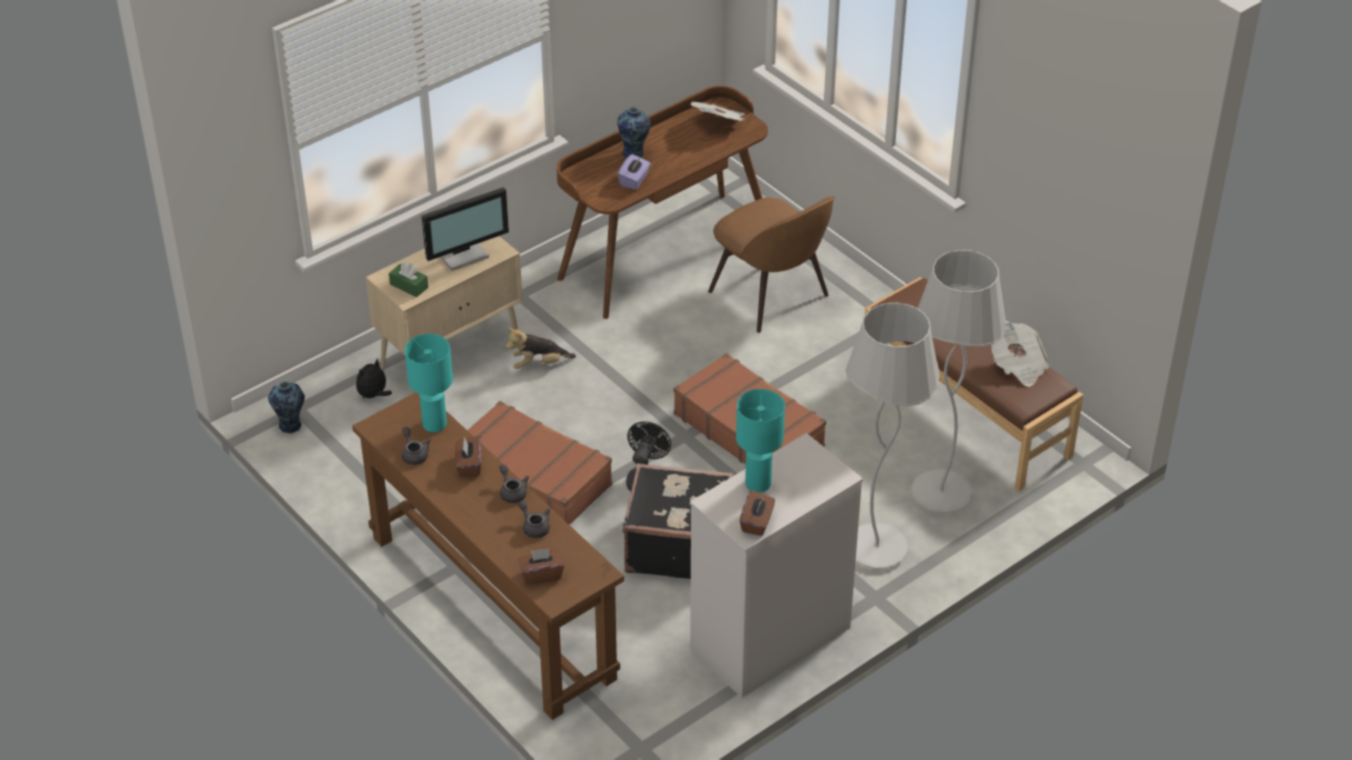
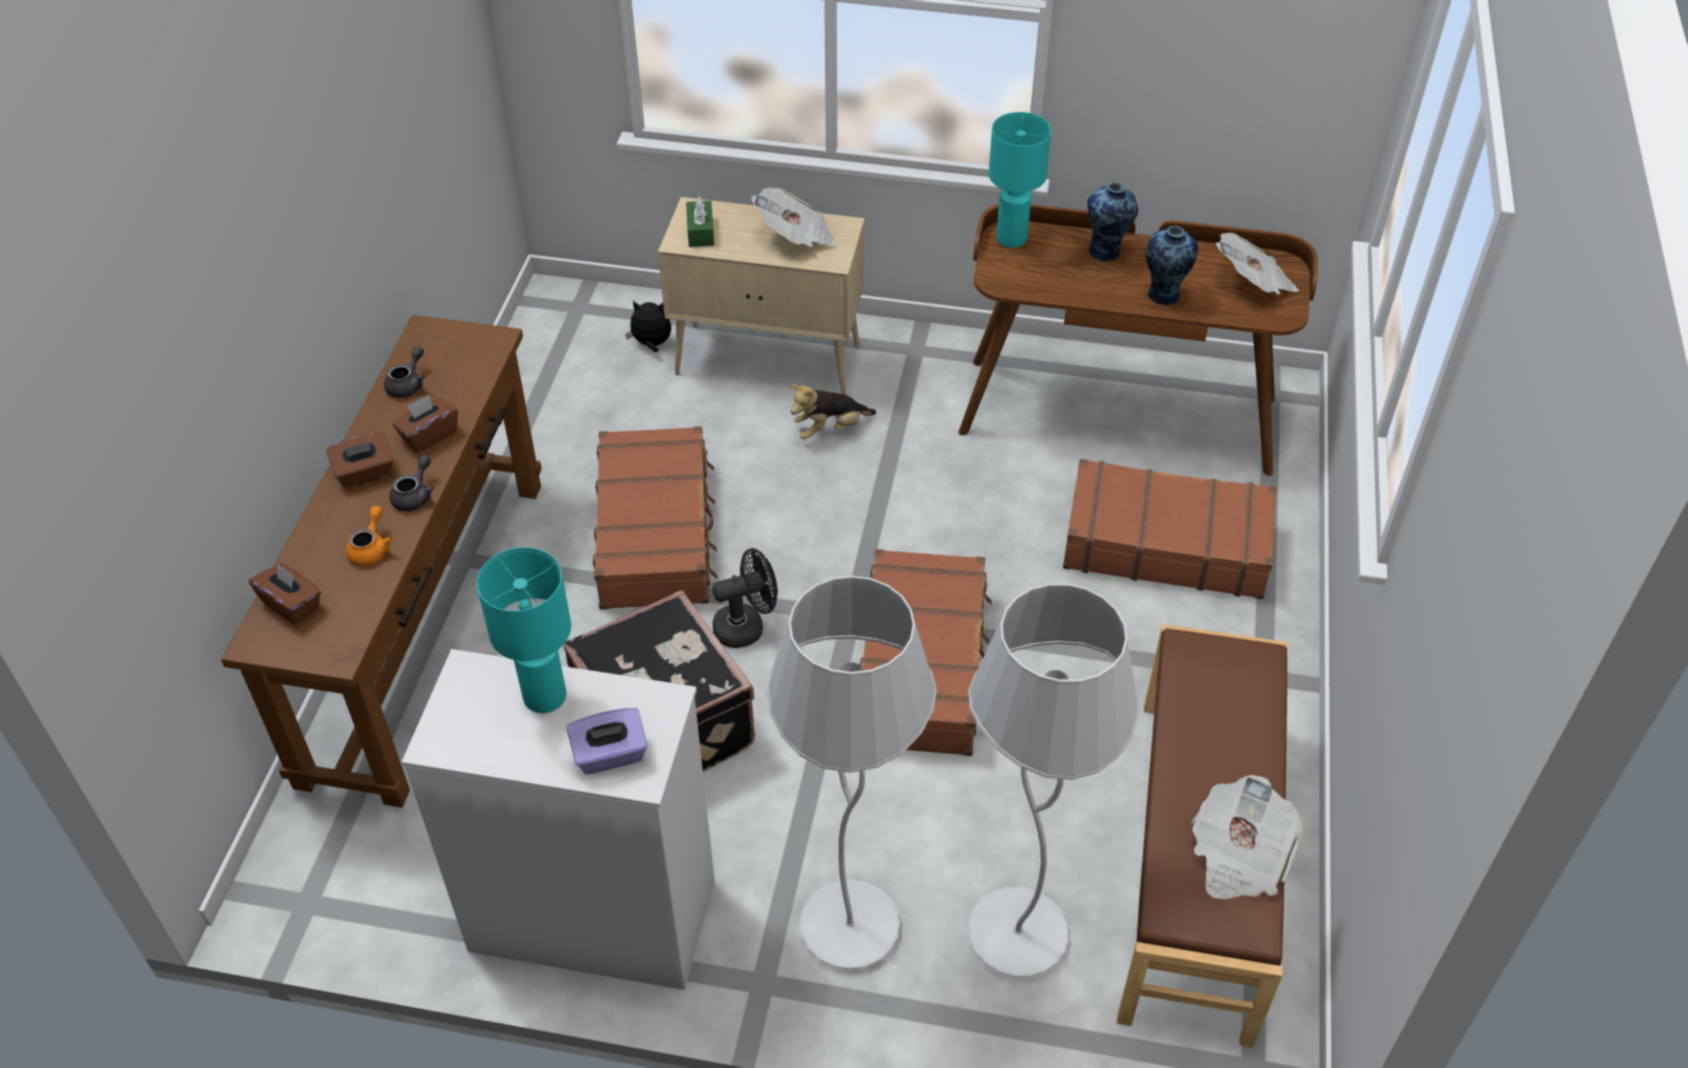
camera: 50 degrees right, 5 degrees up
vase [268,381,305,433] -> vase moved to [1145,226,1198,306]
turquoise table lamp [405,334,453,432] -> turquoise table lamp moved to [989,112,1051,248]
monitor [422,187,509,271] -> newspaper [751,187,837,247]
plush toy [506,328,576,369] -> plush toy turned 60 degrees counterclockwise [791,385,876,439]
grey teapot [518,500,550,538] -> orange teapot [345,506,392,566]
purple tissue box [618,154,651,190] -> purple tissue box moved to [567,708,647,774]
brown chair [708,196,835,333] -> brown suitcase [1063,459,1277,599]
brown tissue box [740,490,775,536] -> brown tissue box moved to [326,433,393,488]

